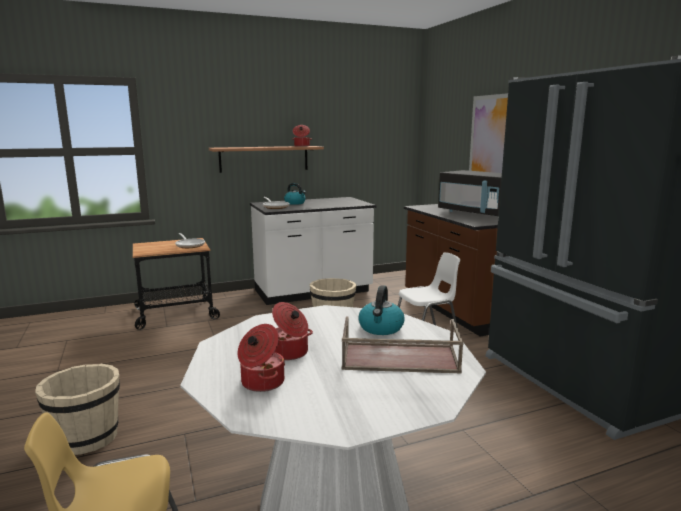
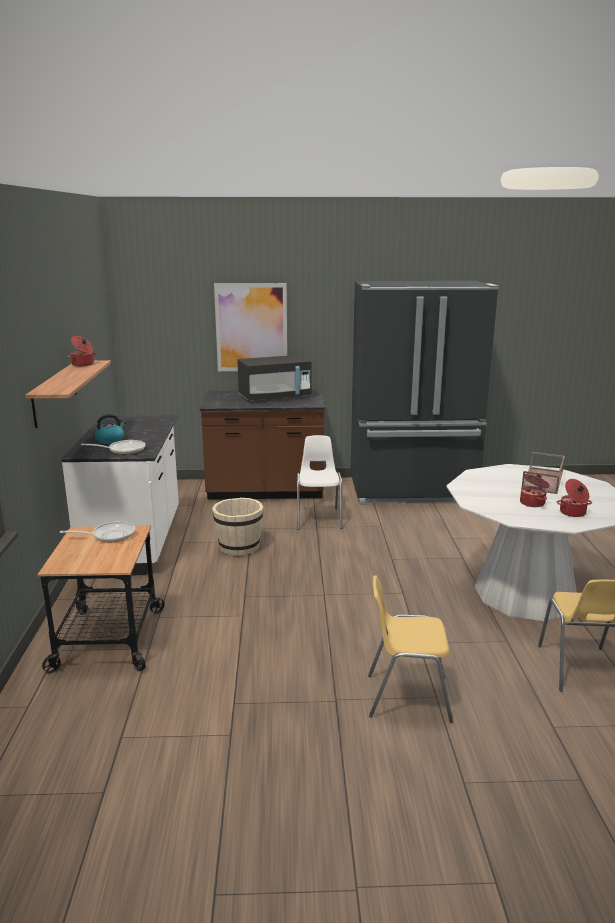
camera: 70 degrees left, 5 degrees up
beige bucket [35,364,120,455] -> yellow chair [368,575,453,723]
kettle [358,285,405,335] -> none

